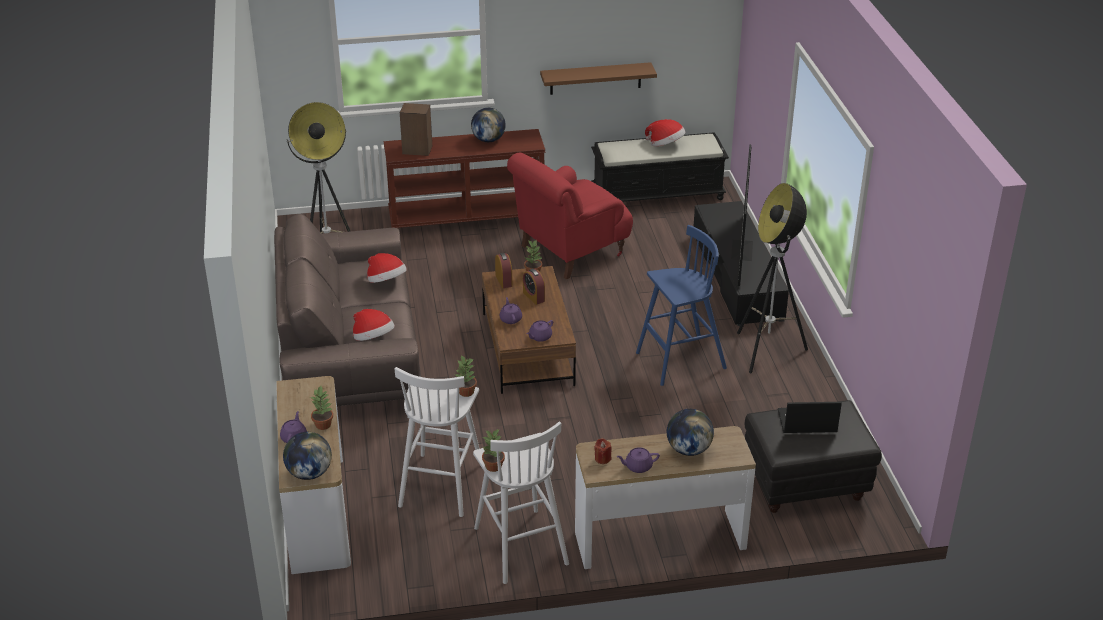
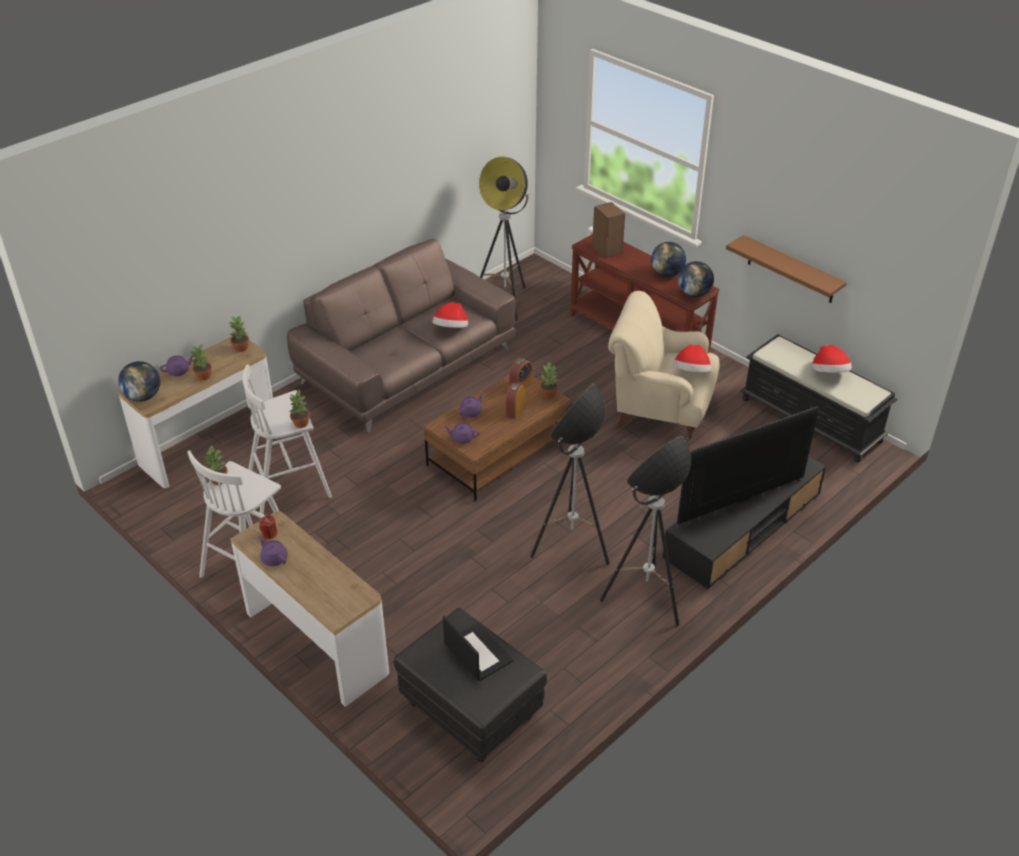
camera: 55 degrees right, 5 degrees up
hat [353,309,395,341] -> hat moved to [673,344,711,373]
red armchair [507,153,633,280] -> beige armchair [608,291,719,441]
blue stool [636,225,727,386] -> floor lamp [530,384,610,565]
globe [667,409,714,456] -> globe moved to [678,261,714,297]
none -> potted plant [229,316,249,352]

